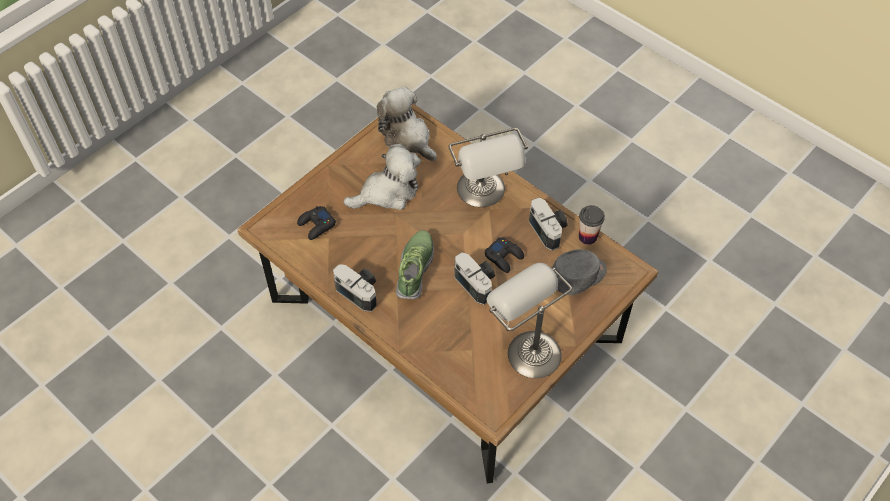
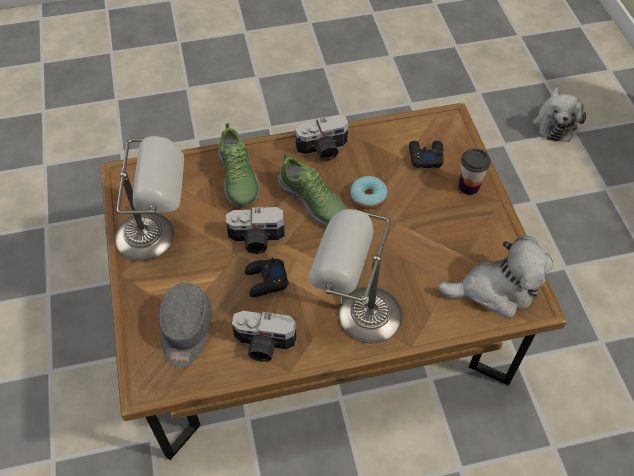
camera: 125 degrees right, 0 degrees up
plush toy [343,144,421,210] -> plush toy moved to [533,87,586,142]
cup [579,205,605,245] -> cup moved to [459,148,491,195]
none -> shoe [218,123,260,207]
none -> donut [350,176,387,209]

